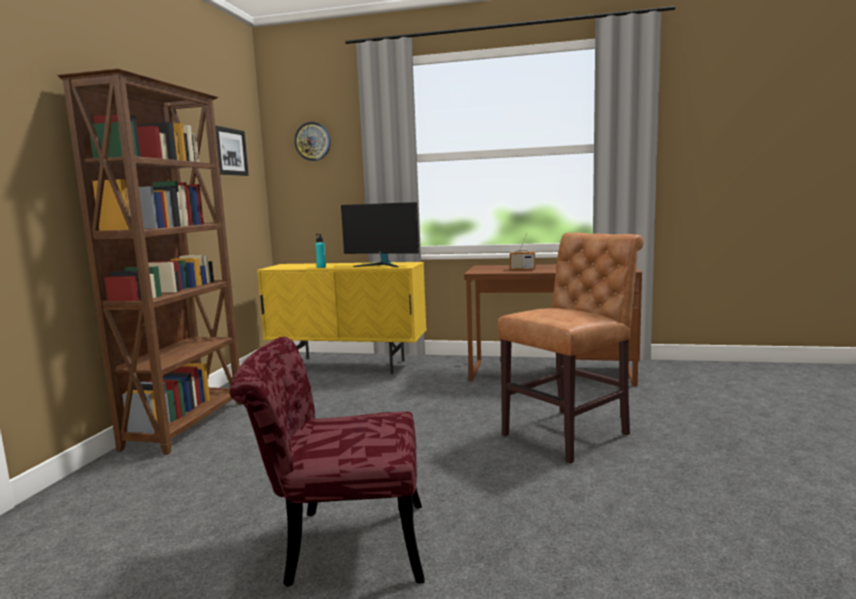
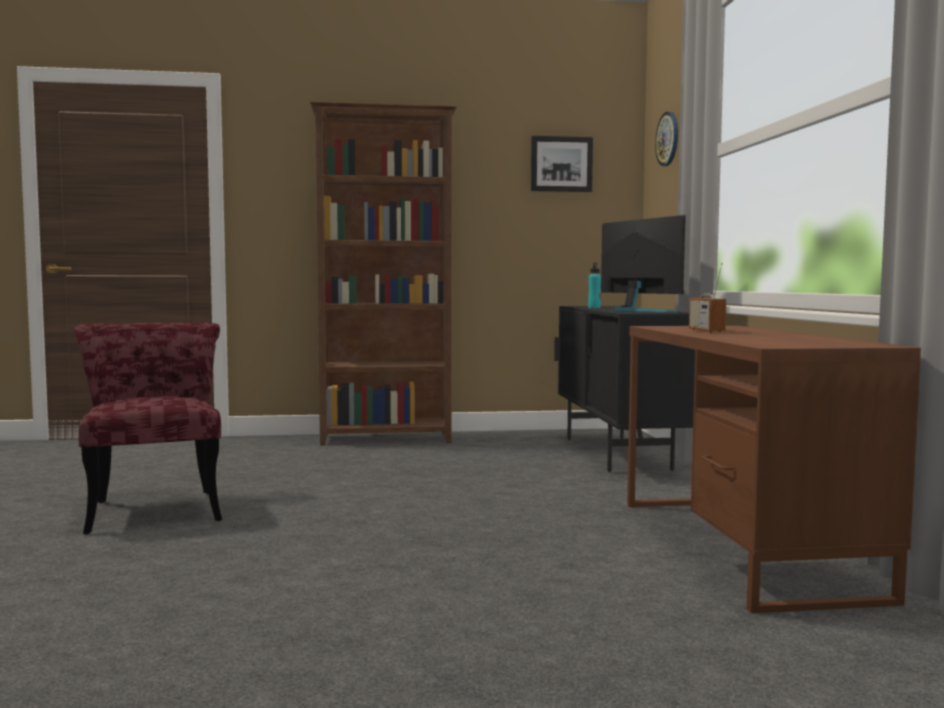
camera: 70 degrees right, 5 degrees down
yellow cabinet [257,262,427,374] -> black cabinet [554,306,695,472]
monitor [341,202,419,267] -> monitor turned 150 degrees clockwise [601,215,686,312]
brown chair [498,232,644,464] -> none

